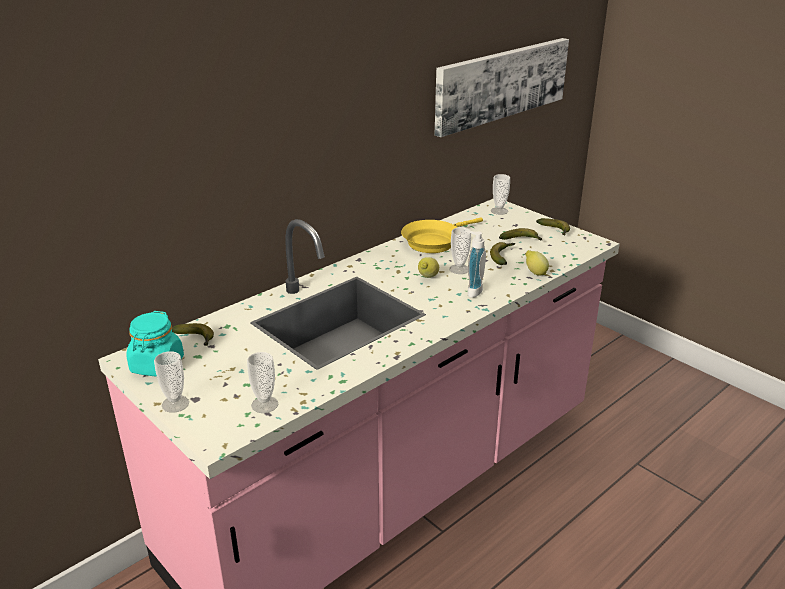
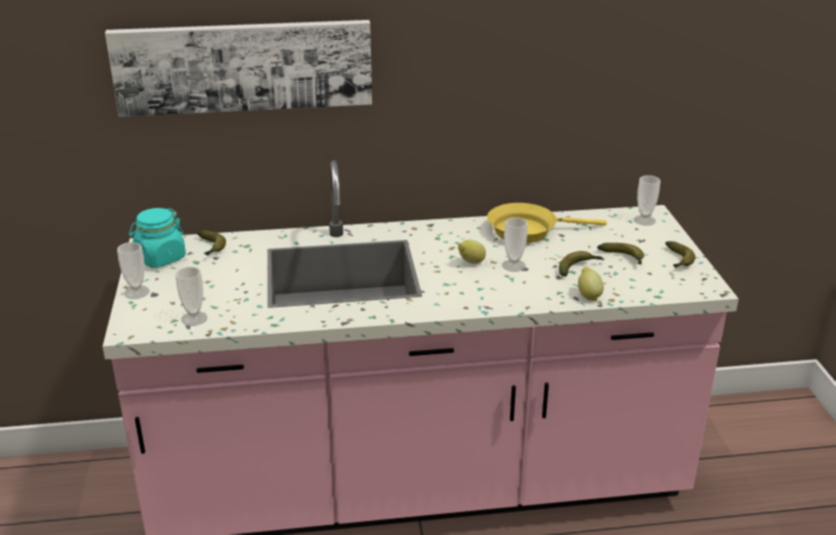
camera: 35 degrees right, 0 degrees up
picture [435,38,569,137] -> picture moved to [105,20,372,117]
soap dispenser [465,231,486,298] -> none

